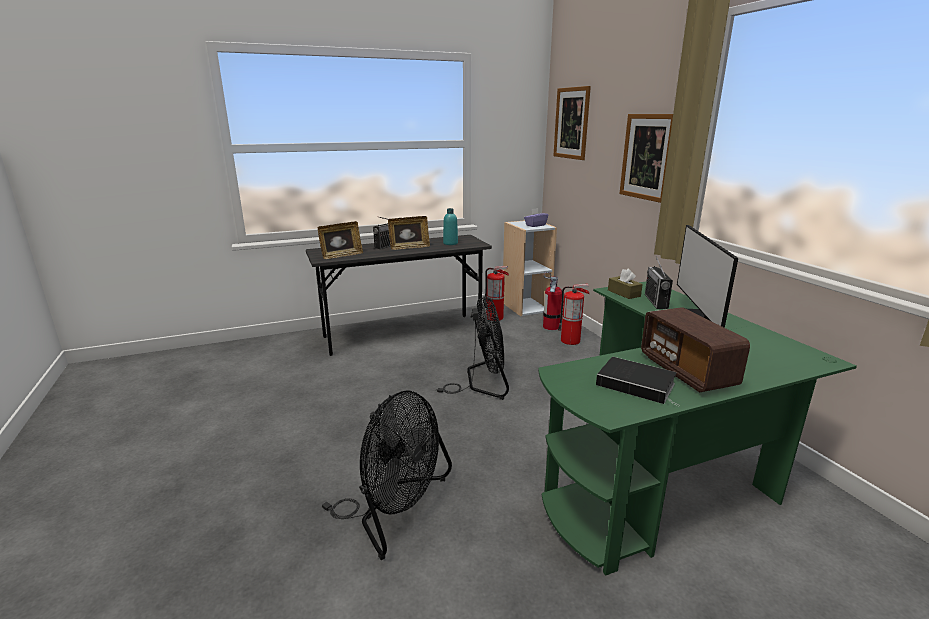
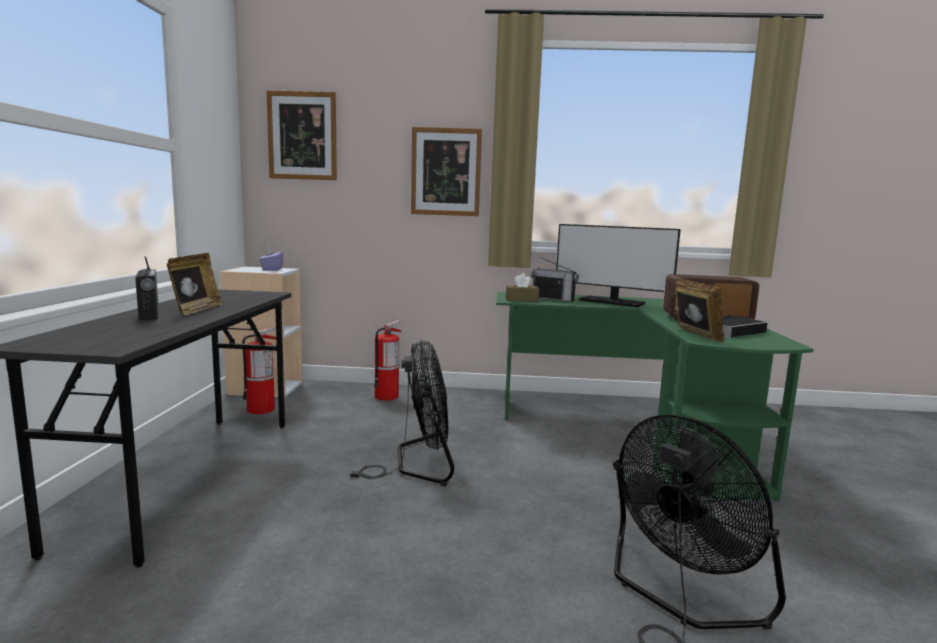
camera: 65 degrees left, 10 degrees down
picture frame [318,221,363,259] -> picture frame moved to [674,278,724,342]
black fan [436,296,509,400] -> black fan turned 60 degrees clockwise [349,340,454,487]
turquoise bottle [443,208,458,245] -> none
fire extinguisher [543,272,562,330] -> none

